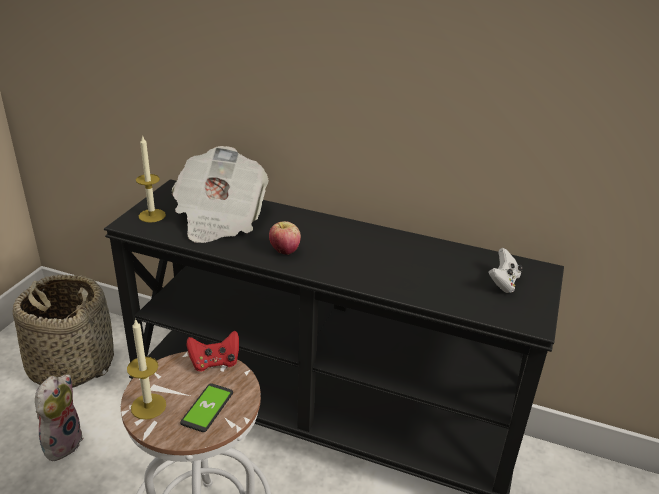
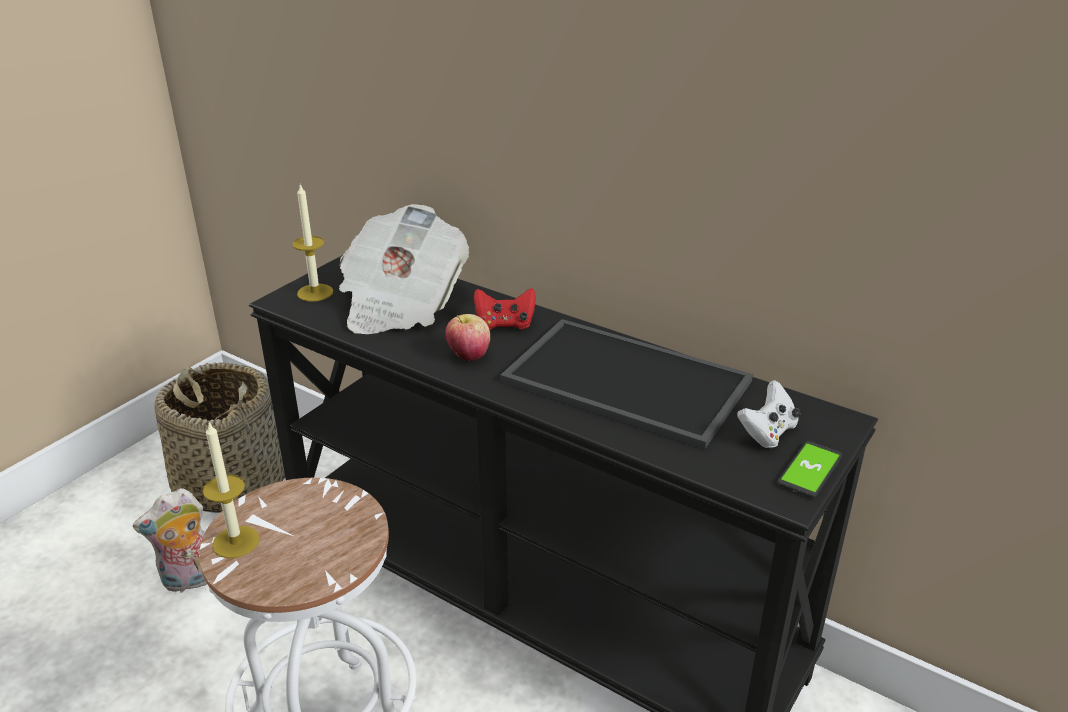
camera: 15 degrees right, 0 degrees up
plush toy [35,375,84,461] -> plush toy turned 150 degrees counterclockwise [133,488,207,593]
phone [180,383,233,432] -> phone moved to [777,441,843,498]
red game controller [186,331,239,372] -> red game controller moved to [474,288,536,330]
none -> tray [500,319,753,449]

